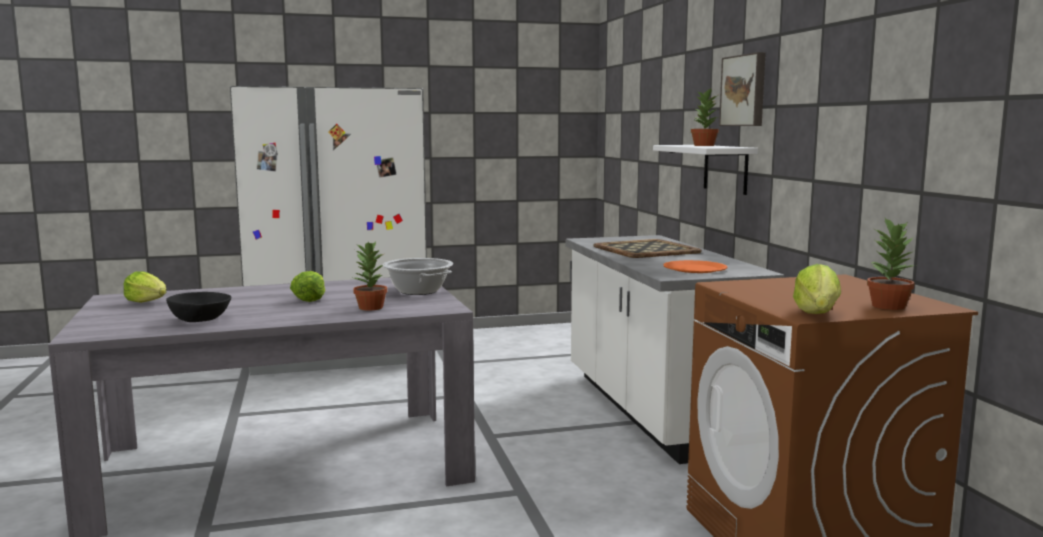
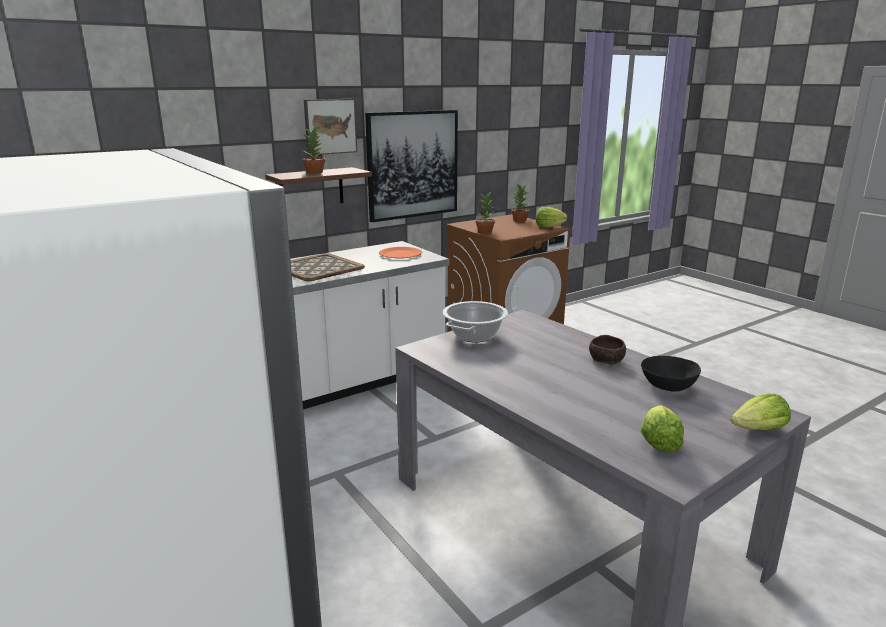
camera: 110 degrees left, 10 degrees up
lettuce [290,271,325,302] -> lettuce moved to [731,393,791,430]
potted plant [353,242,387,311] -> potted plant moved to [476,192,495,234]
white shelf [653,145,758,195] -> brown shelf [265,167,372,203]
none -> picture [365,110,458,222]
none -> brown bowl [589,335,626,365]

